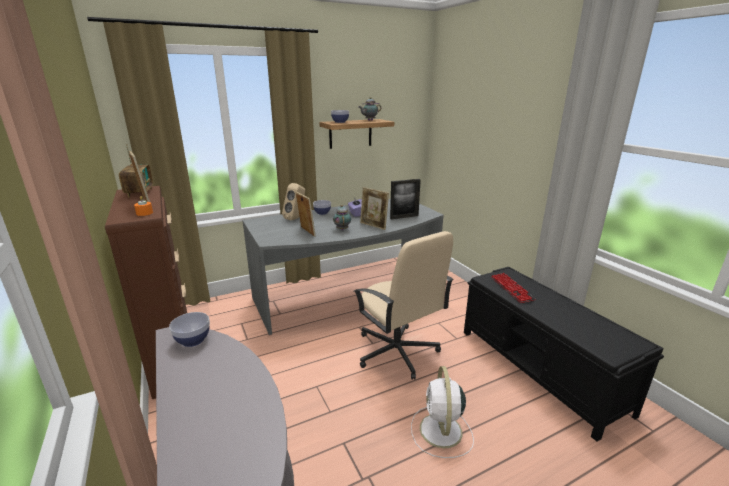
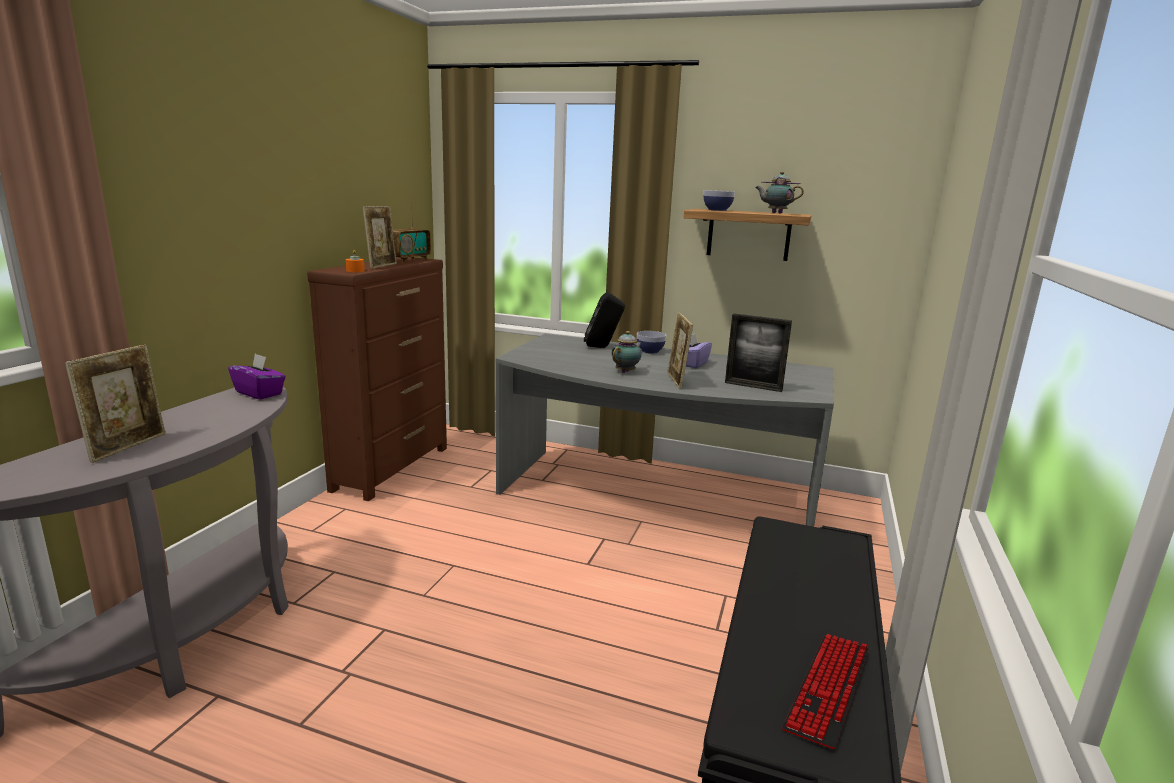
camera: 45 degrees right, 5 degrees down
bowl [169,312,210,347] -> purple tissue box [228,353,286,399]
beige speaker [282,183,305,220] -> black speaker [584,292,625,348]
picture frame [296,192,316,237] -> picture frame moved to [65,344,166,463]
beige office chair [354,231,454,380] -> none
white fan [411,366,474,458] -> none
keyboard [491,273,536,303] -> keyboard moved to [782,634,869,749]

